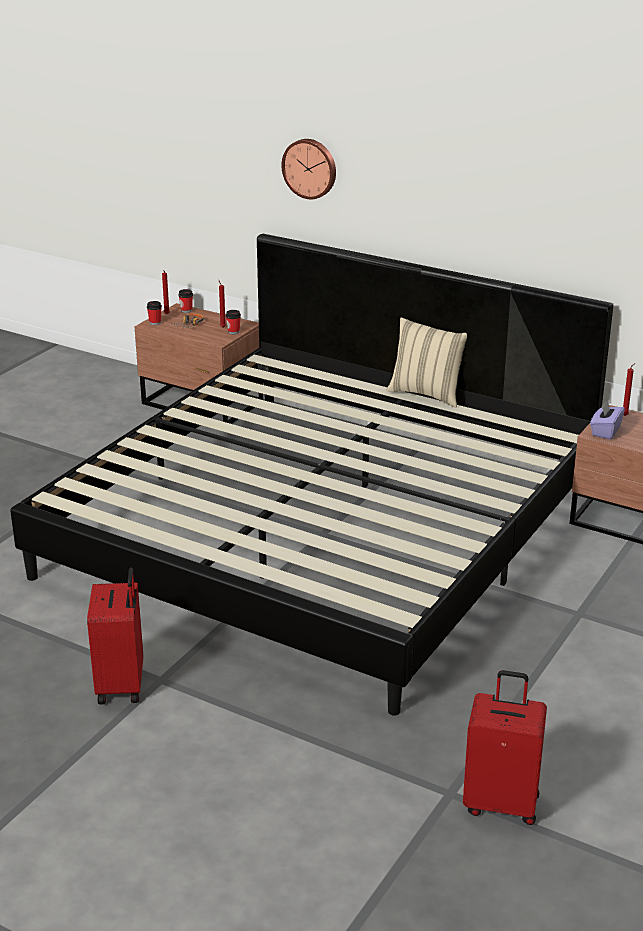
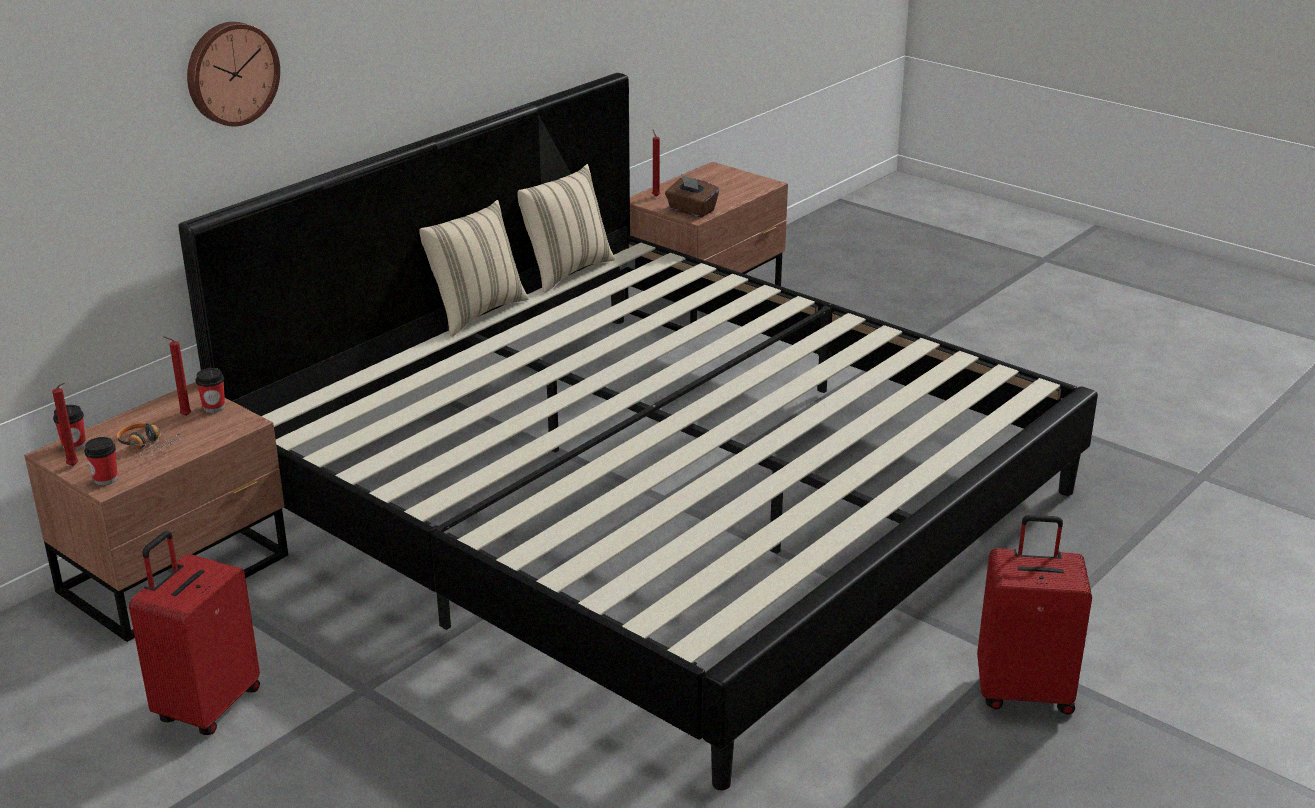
camera: 80 degrees left, 0 degrees up
red suitcase [463,670,547,825] -> red suitcase moved to [129,531,260,735]
purple tissue box [590,400,625,439] -> brown tissue box [665,175,719,217]
none -> beige pillow [517,164,615,293]

